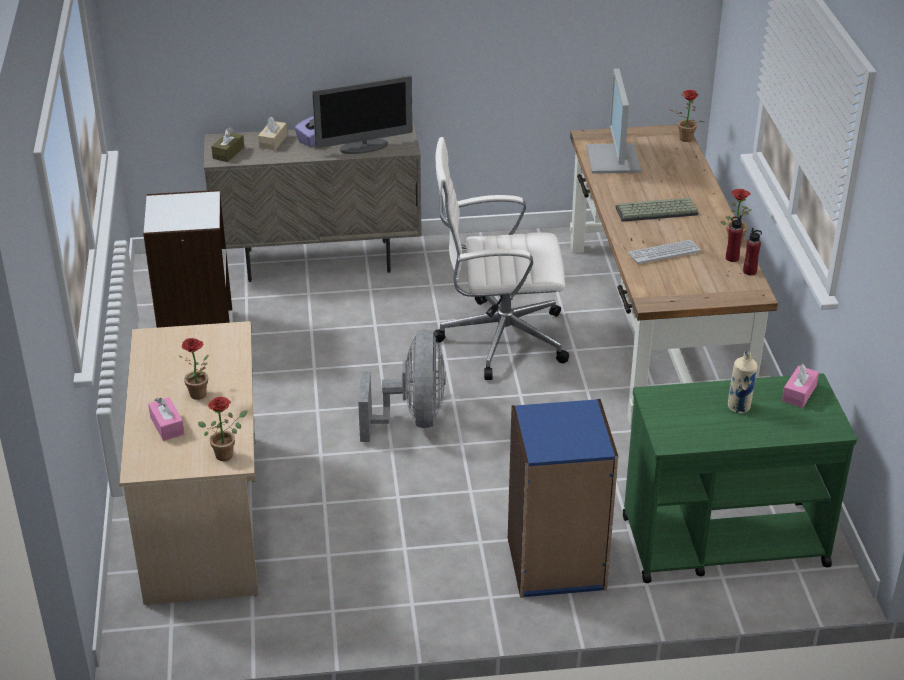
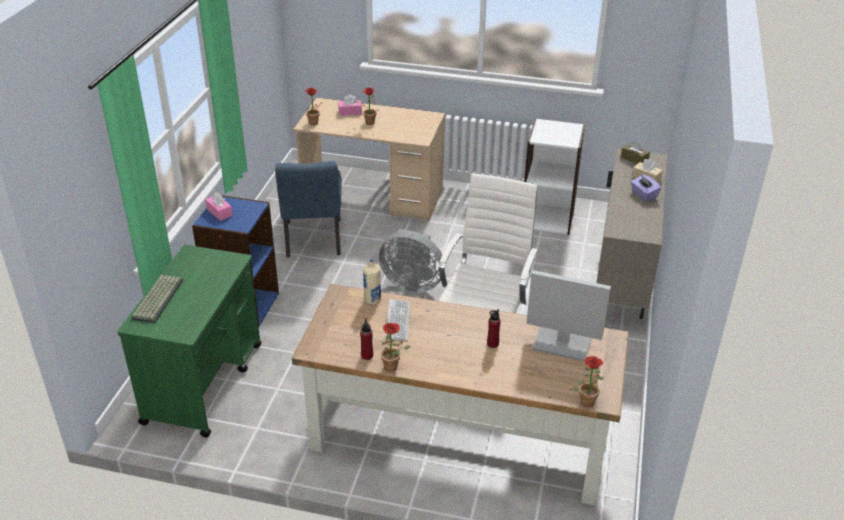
camera: 110 degrees right, 0 degrees up
monitor [312,75,413,154] -> none
keyboard [615,198,699,222] -> keyboard moved to [131,275,184,323]
beige bottle [728,351,758,413] -> beige bottle moved to [363,259,381,304]
red bottle [743,228,762,275] -> red bottle moved to [487,309,501,348]
pink tissue box [782,364,819,408] -> pink tissue box moved to [205,192,233,221]
none -> blue chair [275,161,342,258]

